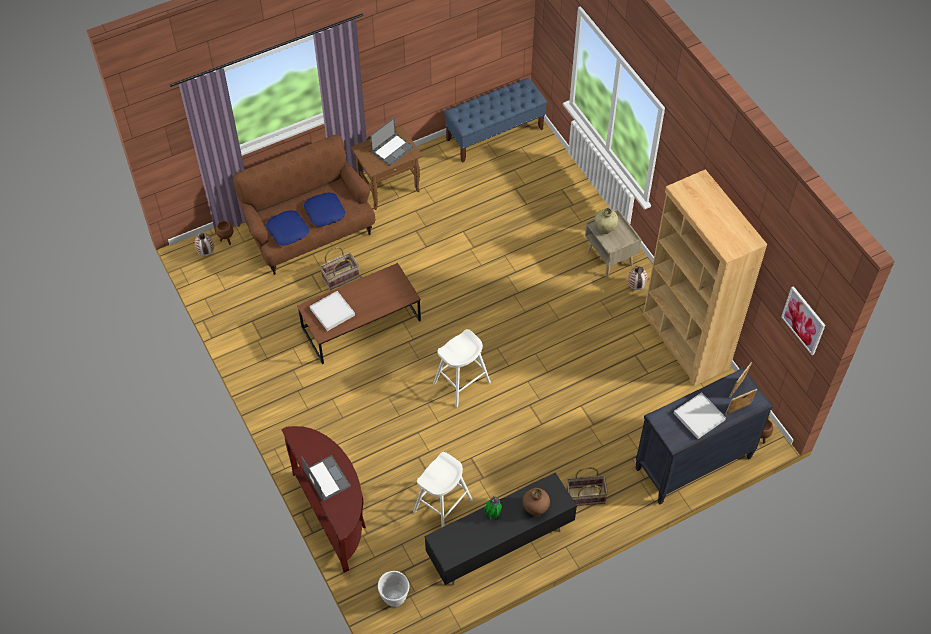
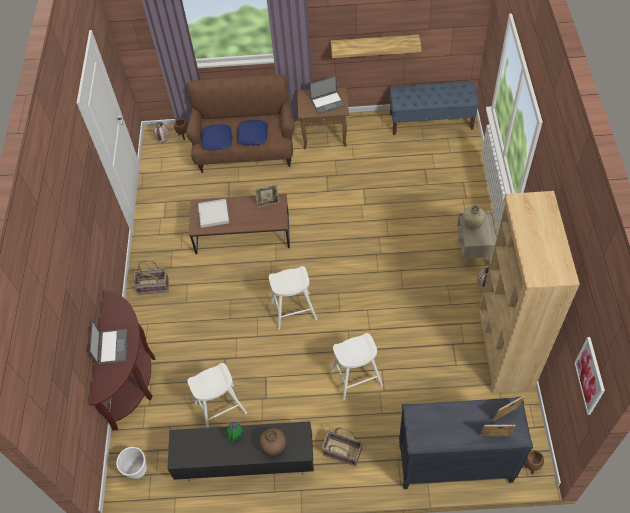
camera: 30 degrees right, 0 degrees up
basket [320,247,359,290] -> basket moved to [133,260,169,295]
white tray [674,392,726,439] -> none
none -> picture frame [254,184,279,207]
none -> shelf [331,34,422,58]
none -> white stool [331,333,383,400]

